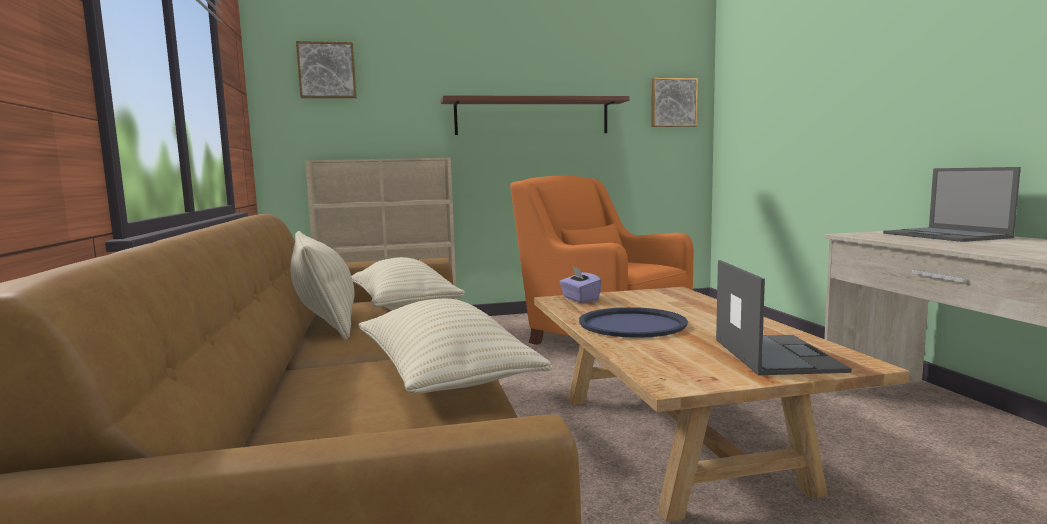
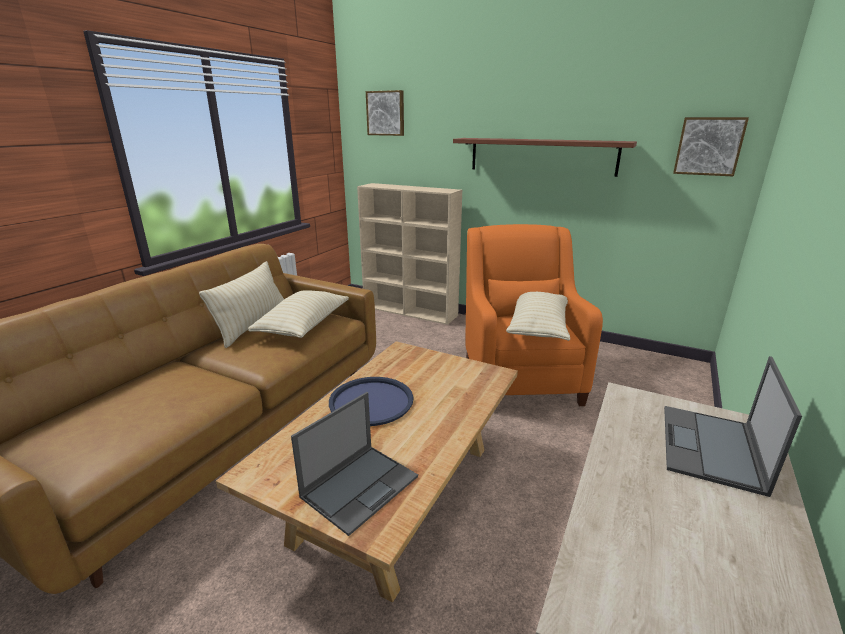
camera: 40 degrees right, 15 degrees up
beige pillow [359,299,553,394] -> beige pillow moved to [506,292,570,341]
purple tissue box [559,266,602,303] -> none

